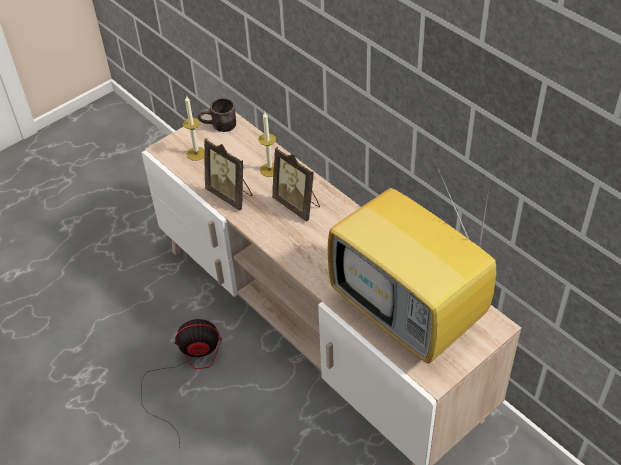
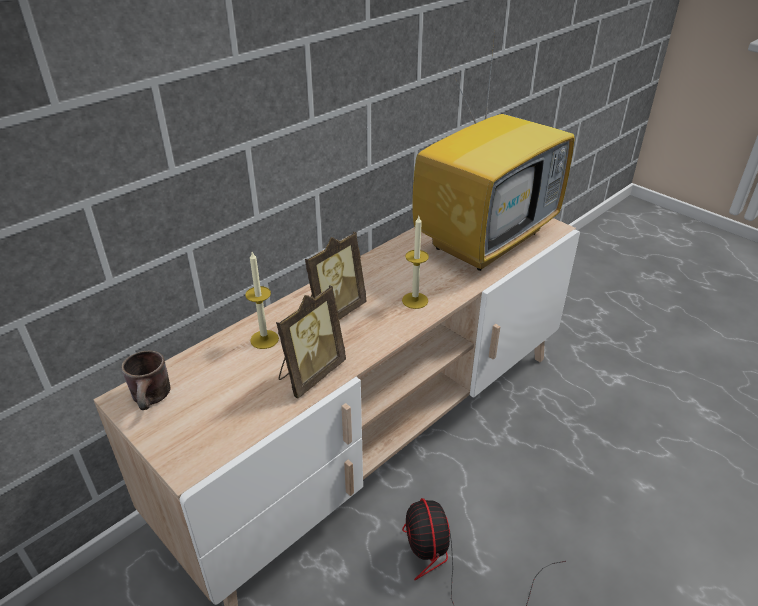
camera: 95 degrees left, 10 degrees down
candle [183,95,205,161] -> candle moved to [402,216,429,309]

